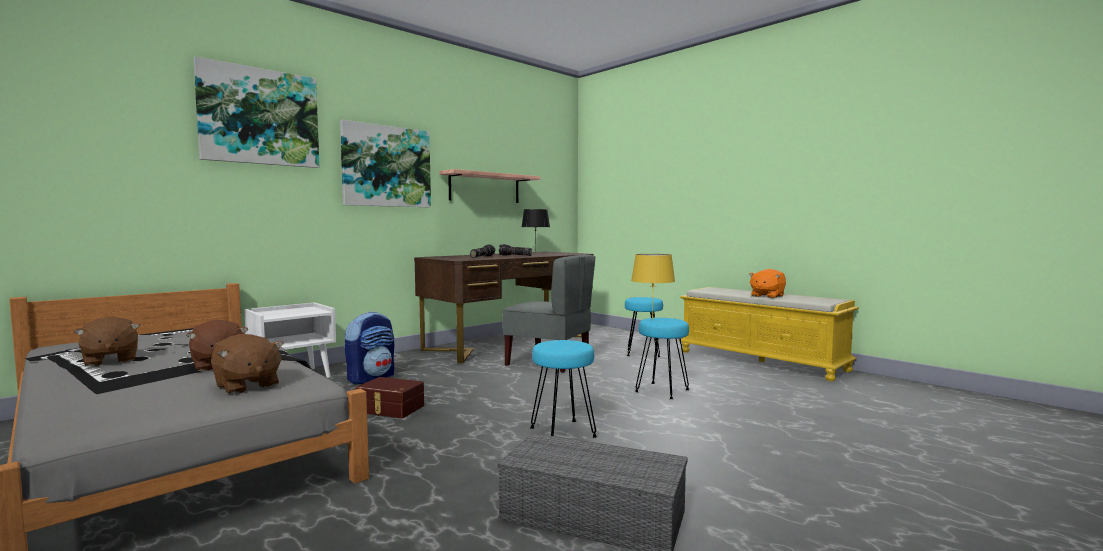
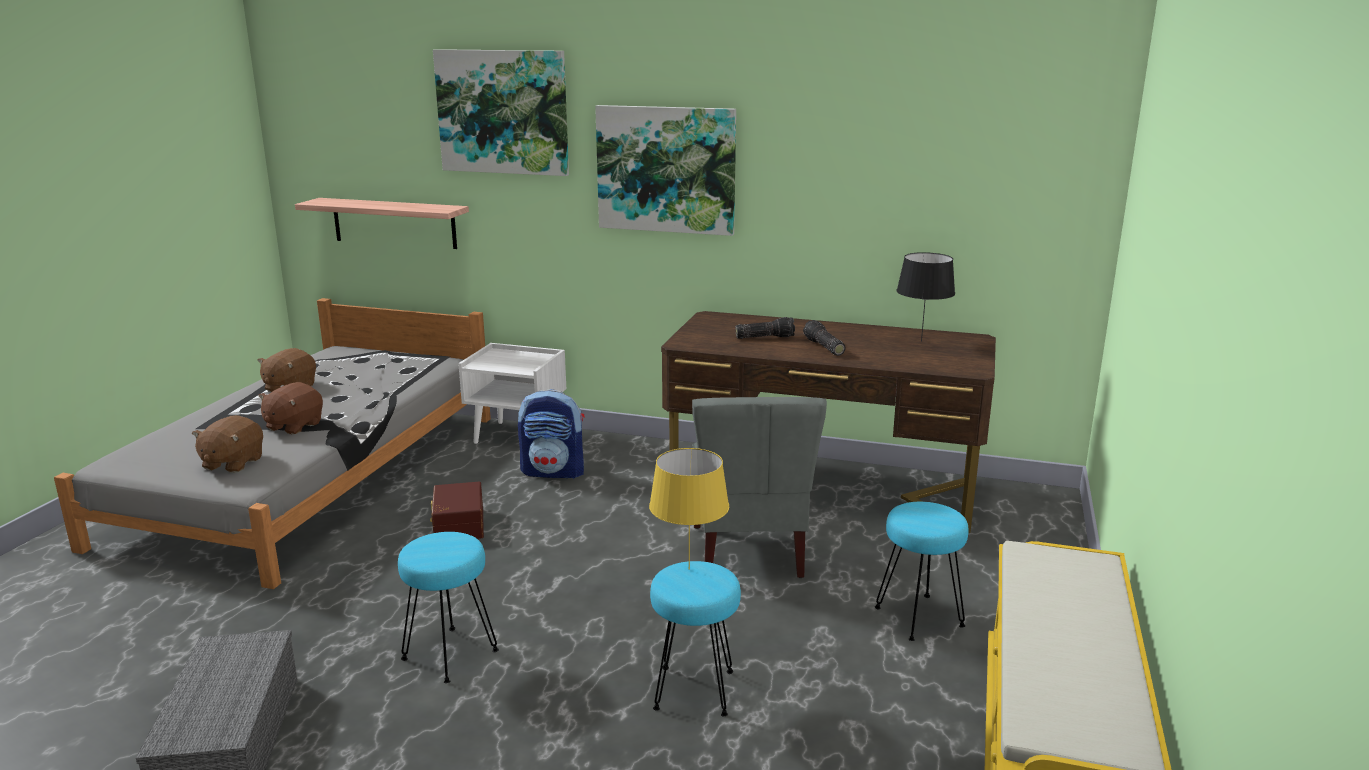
camera: 60 degrees right, 15 degrees up
shelf [439,169,540,203] -> shelf moved to [295,198,469,249]
orange plush toy [749,269,786,298] -> none

